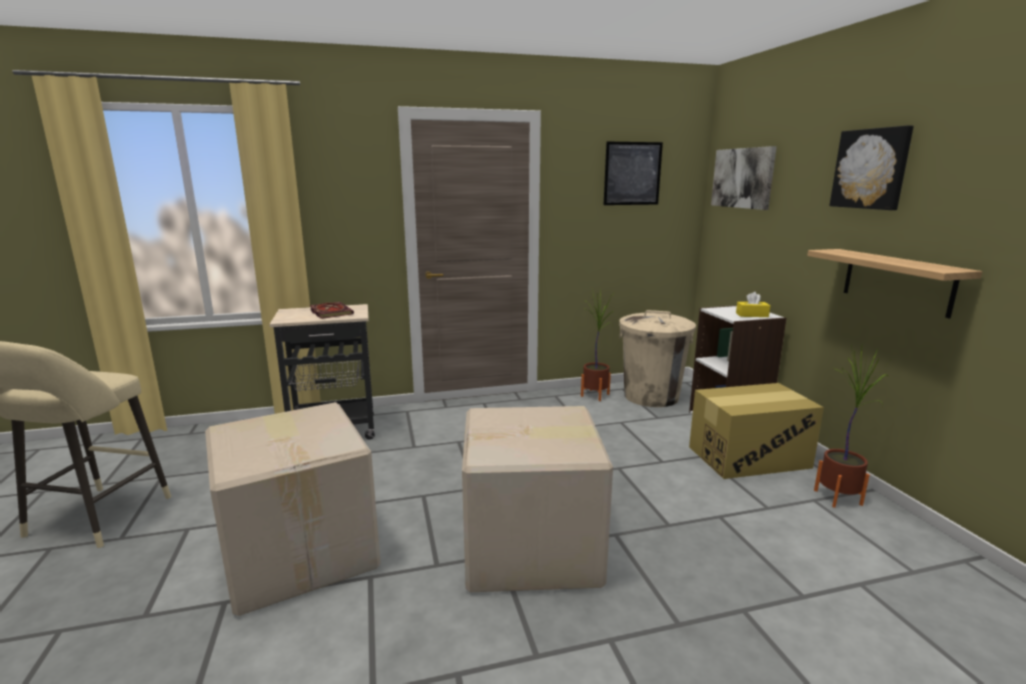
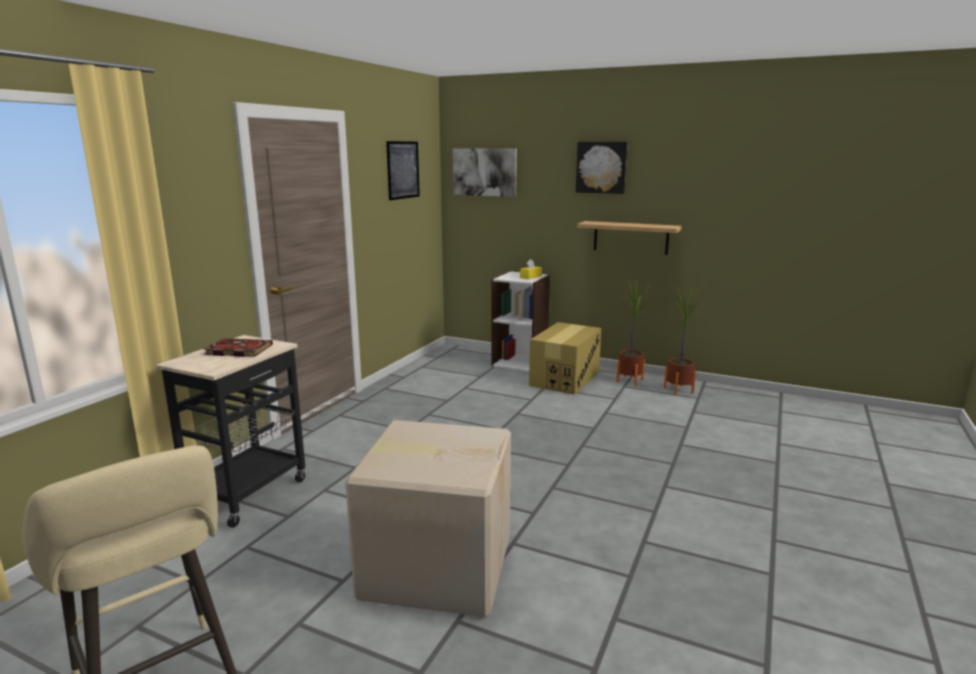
camera: 50 degrees left, 0 degrees up
cardboard box [462,406,613,592] -> none
potted plant [581,288,613,401] -> potted plant moved to [664,287,707,395]
beige trash can [619,310,696,407] -> none

